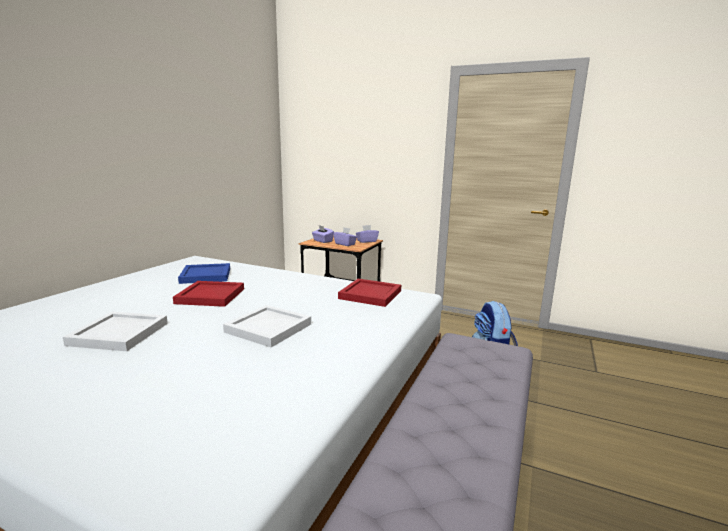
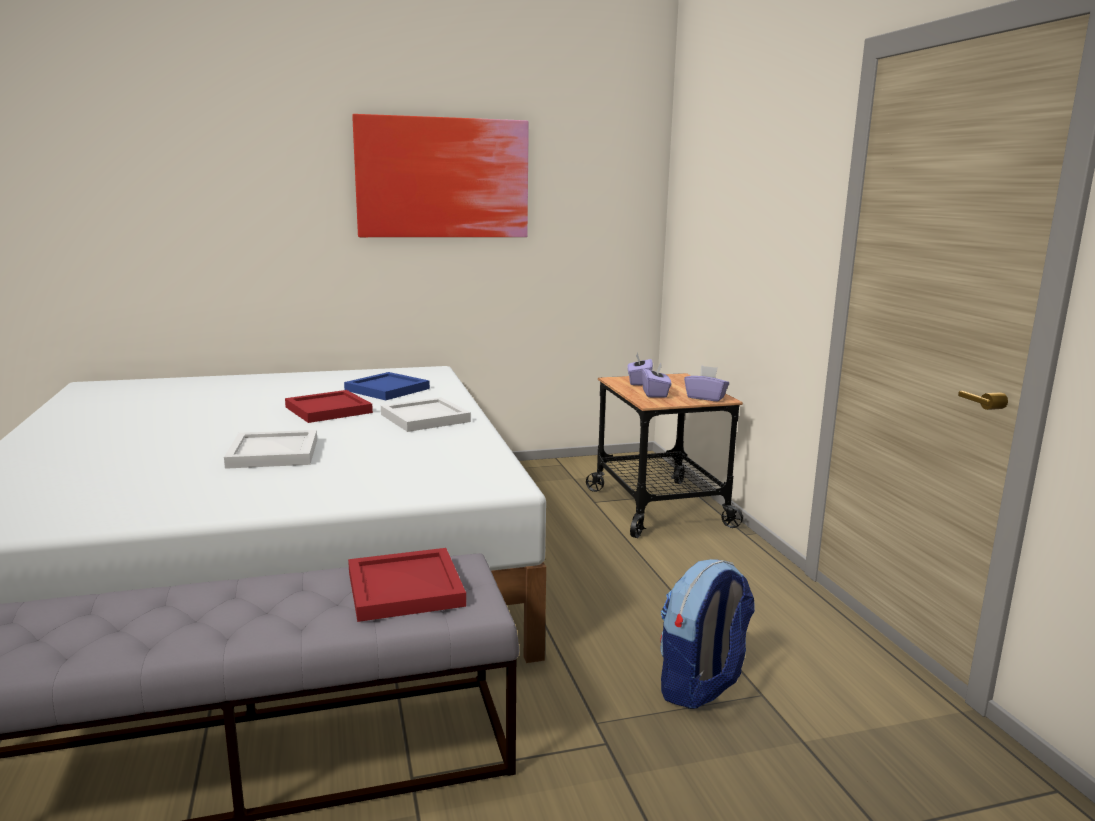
camera: 50 degrees right, 0 degrees up
white tray [63,312,168,351] -> white tray moved to [381,397,471,432]
red tray [338,279,401,307] -> red tray moved to [348,548,466,622]
none -> picture [352,114,529,237]

